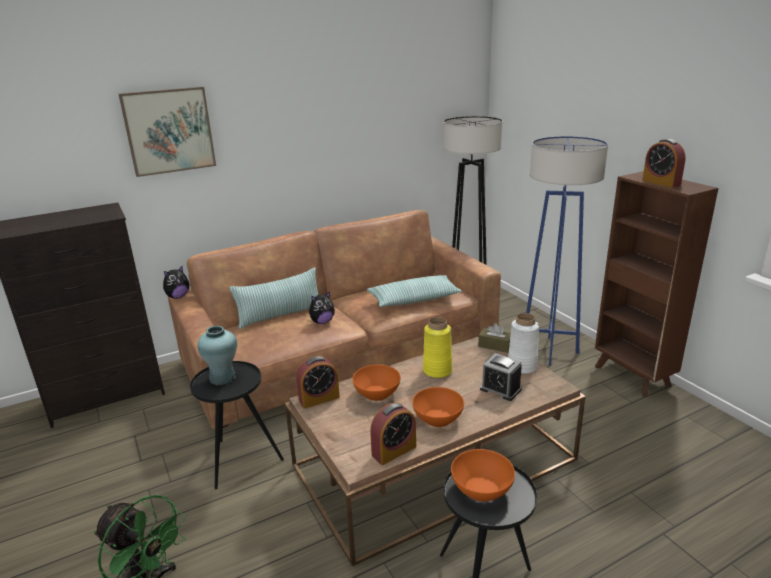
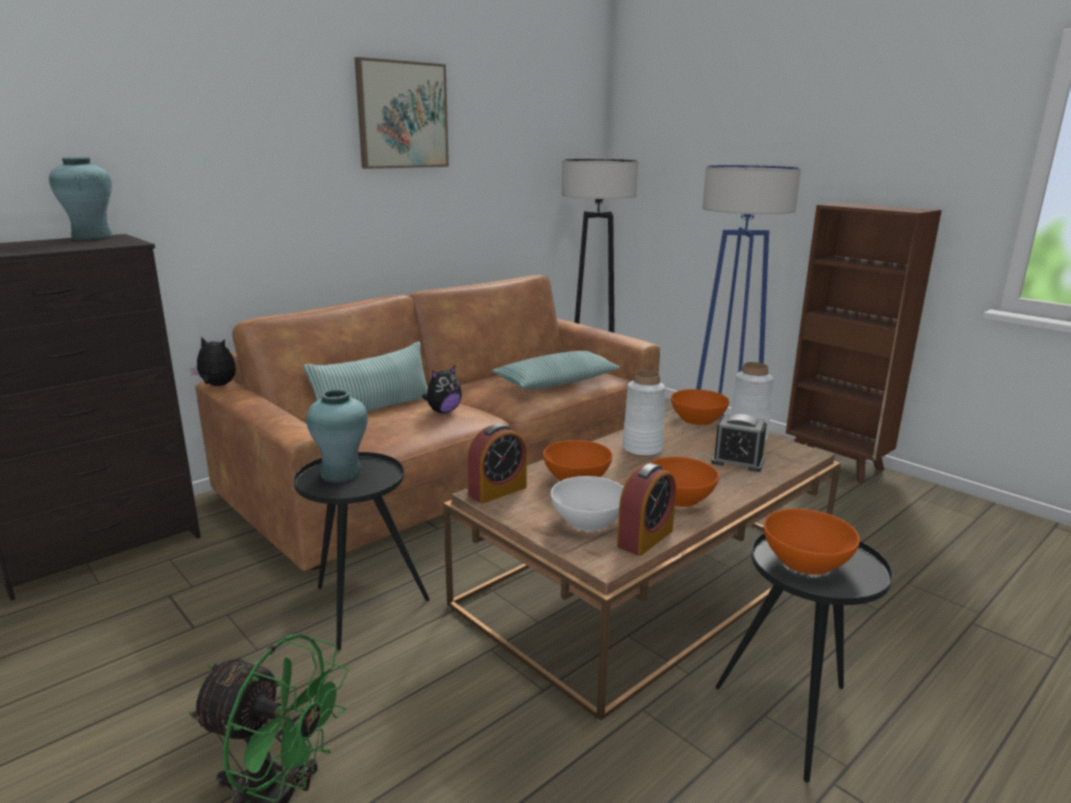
camera: 15 degrees left, 5 degrees down
picture [119,87,216,177] -> picture moved to [355,57,449,169]
plush toy [163,266,189,299] -> plush toy turned 105 degrees counterclockwise [190,336,236,386]
yellow vase [423,317,452,378] -> white vase [622,370,665,456]
brown tissue box [478,323,511,353] -> orange bowl [671,389,729,425]
alarm clock [642,139,686,188] -> none
none -> turquoise vase [49,157,112,241]
none -> white bowl [551,476,624,531]

